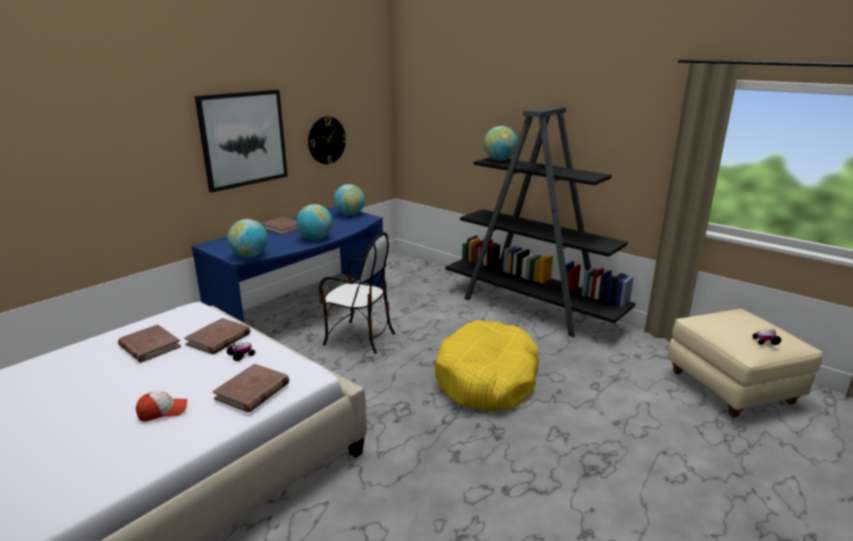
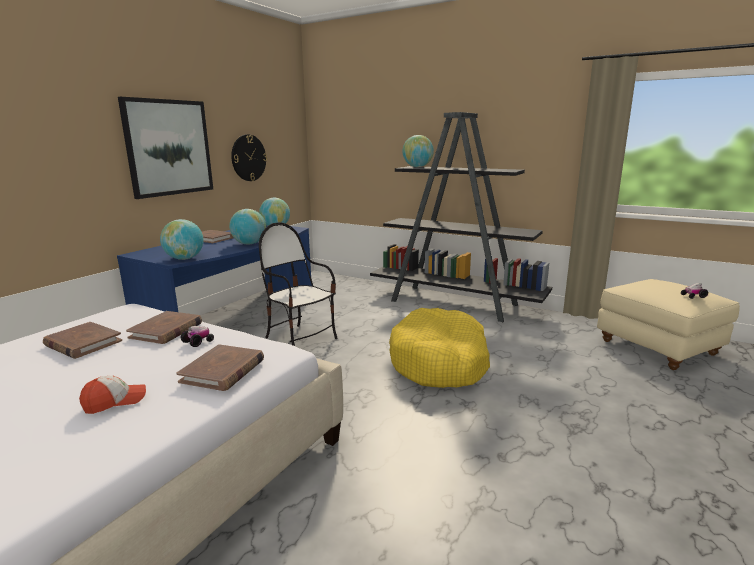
camera: 10 degrees left, 5 degrees down
chair [319,232,395,354] -> chair turned 150 degrees counterclockwise [259,222,338,346]

